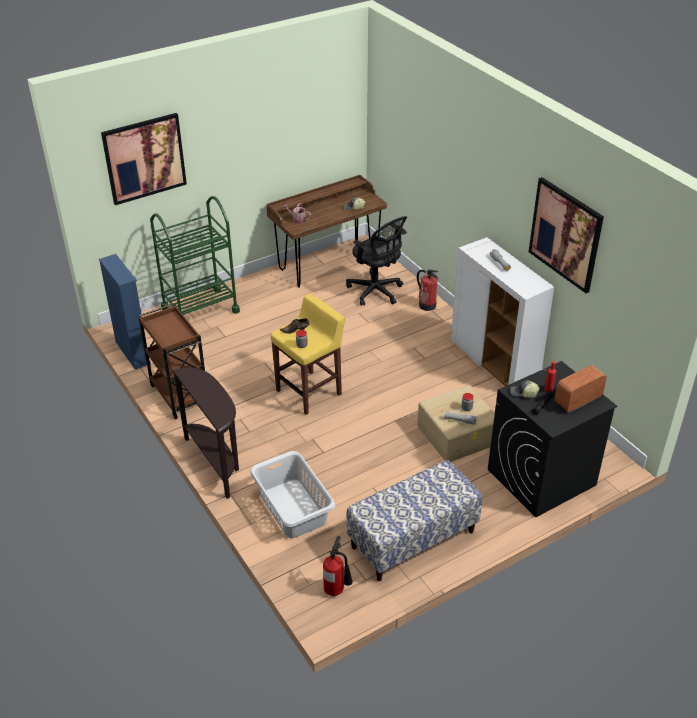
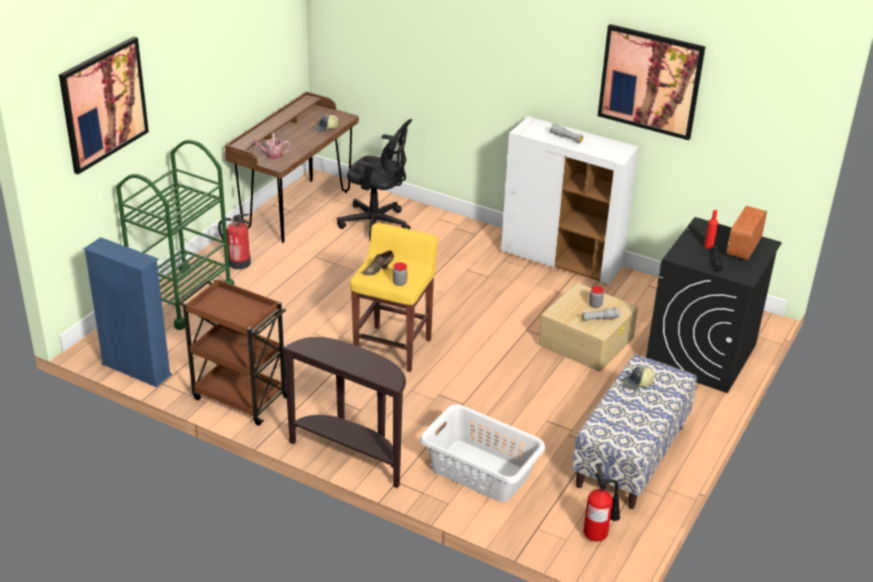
camera: 30 degrees left, 5 degrees down
fire extinguisher [417,270,439,311] -> fire extinguisher moved to [218,214,251,269]
cap [510,380,540,398] -> cap moved to [621,367,655,390]

